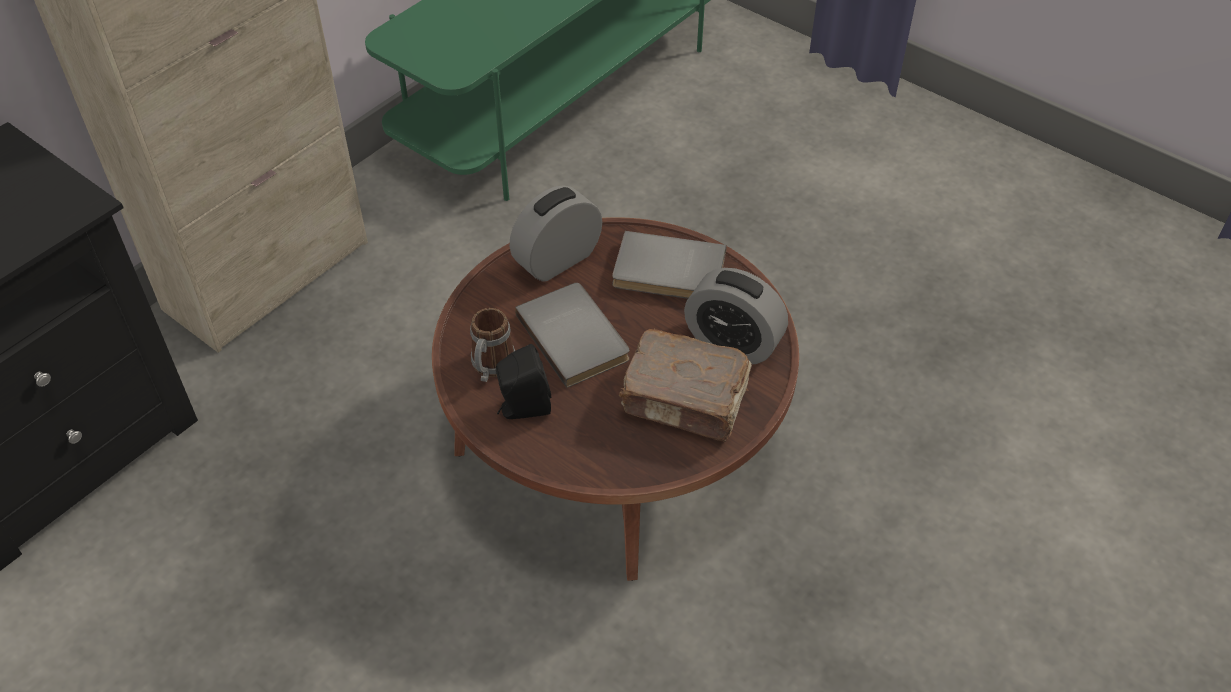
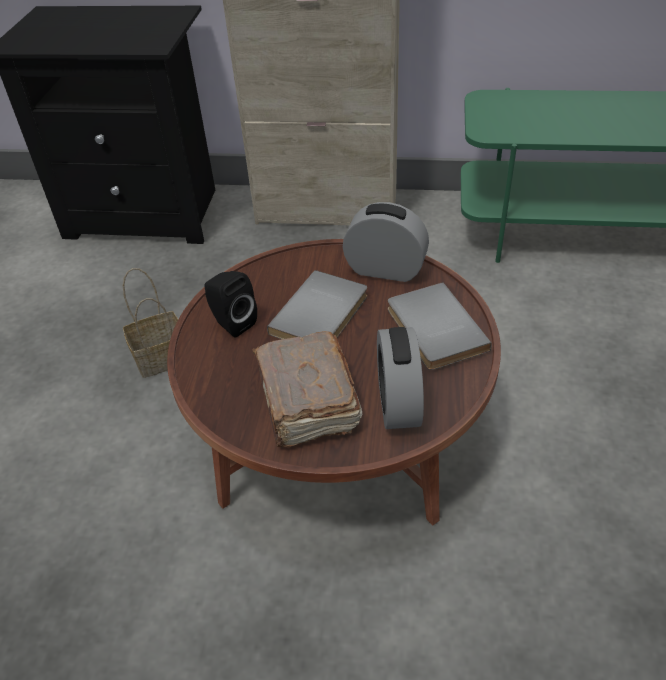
camera: 60 degrees right, 5 degrees down
mug [470,308,515,382] -> none
none -> basket [123,268,178,378]

